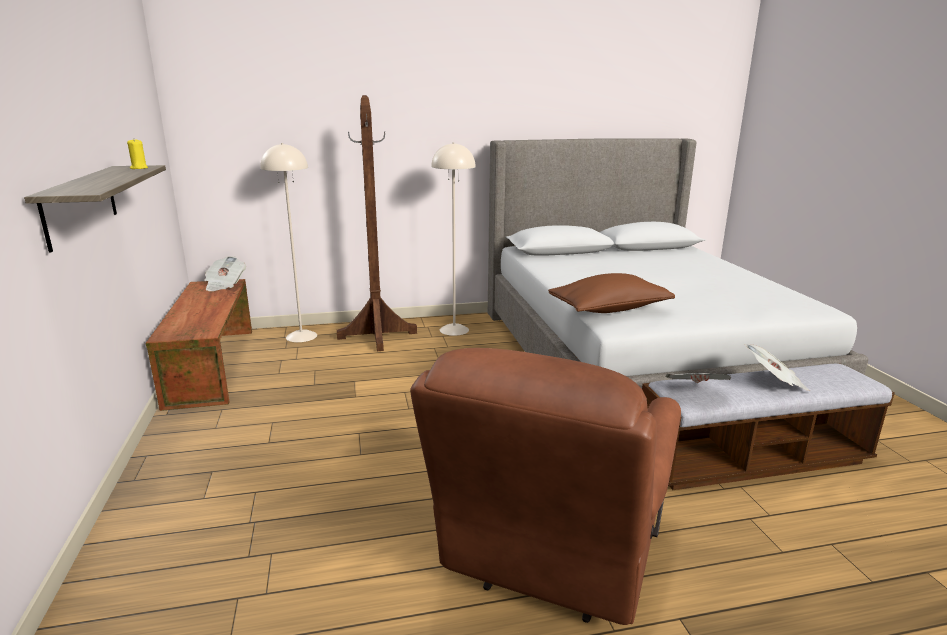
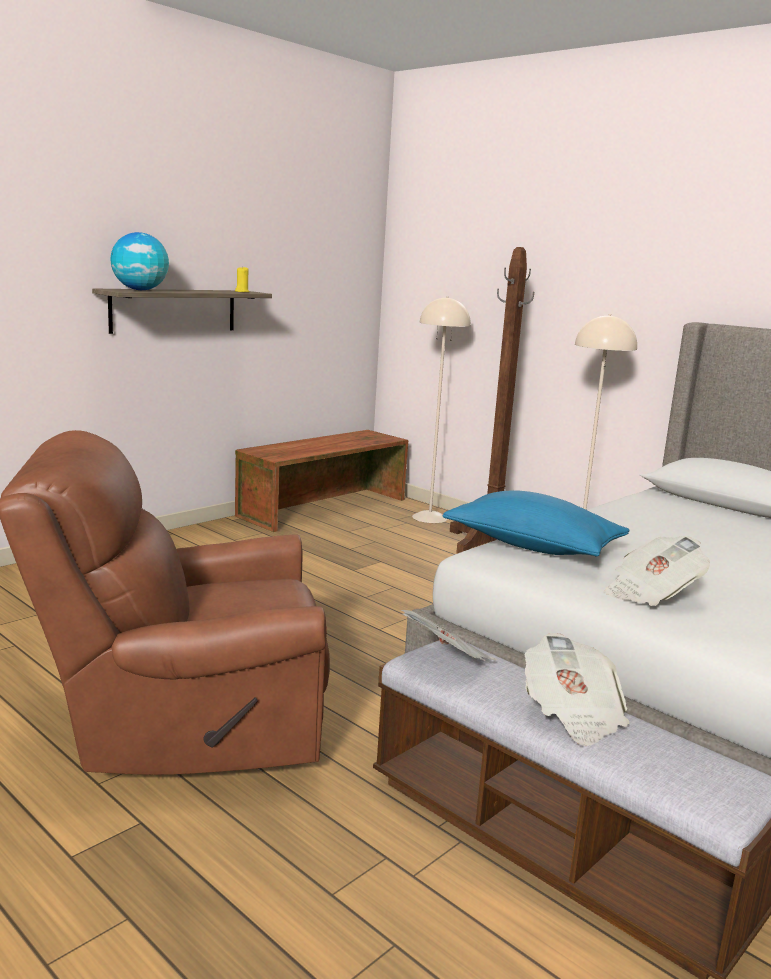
camera: 55 degrees right, 5 degrees down
newspaper [204,256,246,291] -> newspaper moved to [605,536,710,606]
brown pillow [548,273,675,313] -> blue pillow [443,490,630,557]
none -> globe [111,232,169,290]

